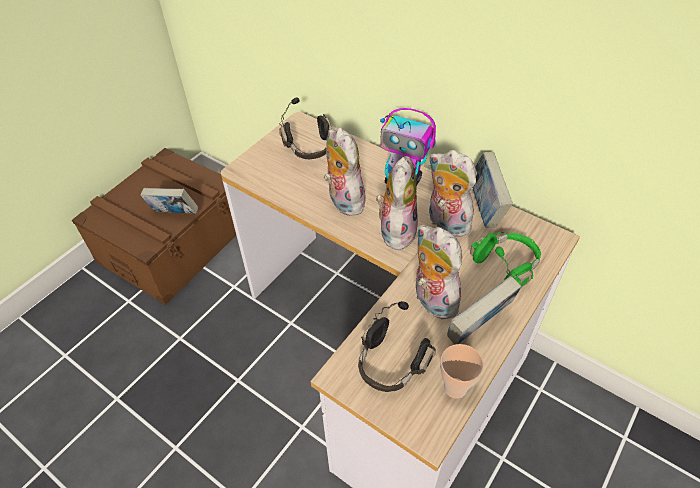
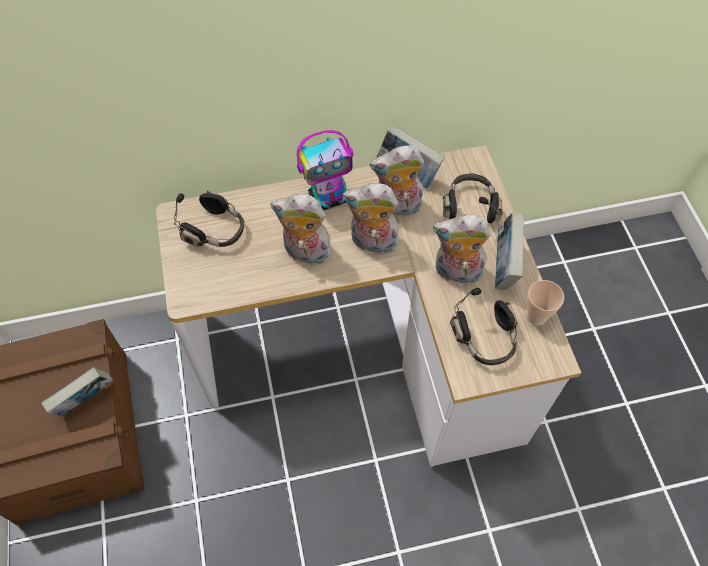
camera: 50 degrees left, 10 degrees up
plush toy [376,156,418,250] -> plush toy turned 45 degrees counterclockwise [342,183,399,254]
green headphones [470,232,541,287] -> black headphones [443,173,503,223]

